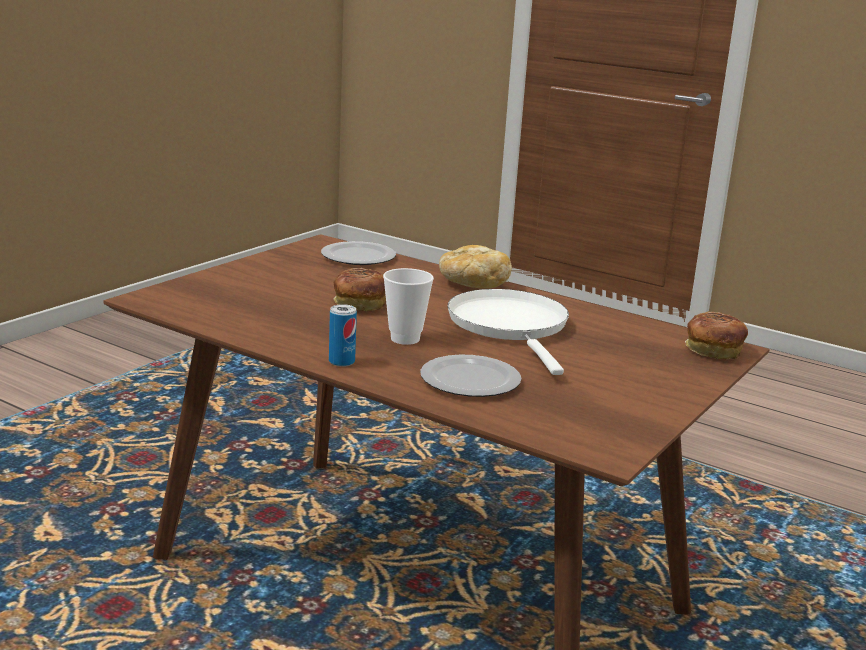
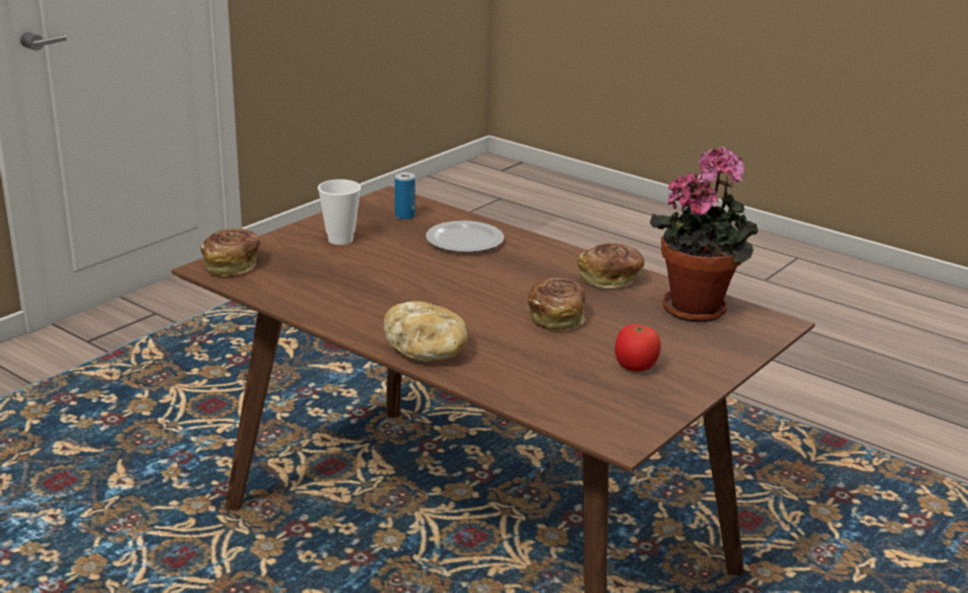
camera: 175 degrees left, 5 degrees up
plate [321,241,396,265] -> none
can [329,304,357,367] -> can moved to [395,172,415,220]
cup [383,268,434,345] -> cup moved to [318,179,361,245]
white frying pan [448,289,569,375] -> none
none -> bread [577,243,644,288]
none -> tomato [615,324,661,372]
none -> potted plant [650,146,758,322]

